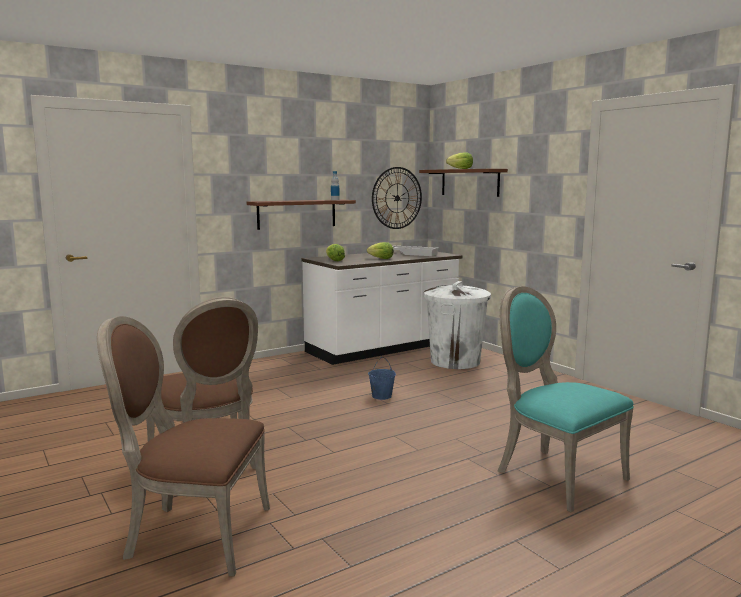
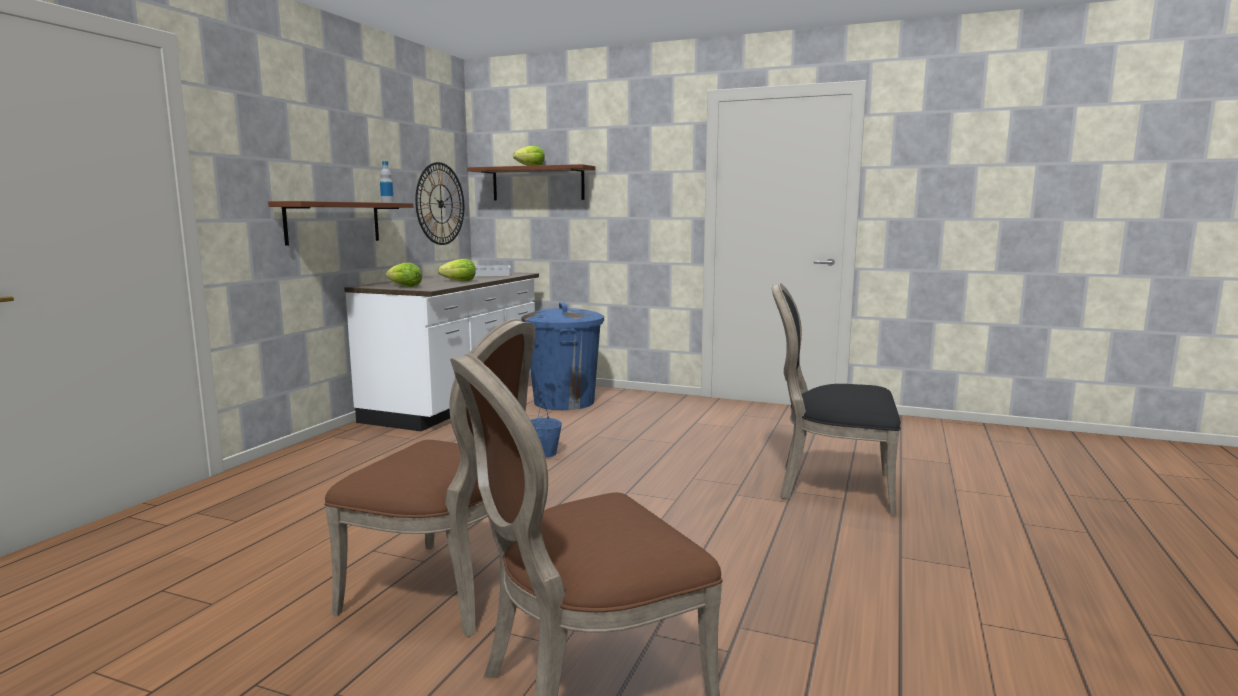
camera: 35 degrees left, 0 degrees up
white trash can [424,281,491,369] -> blue trash can [522,302,604,410]
turquoise chair [497,286,634,512] -> black chair [771,283,901,517]

